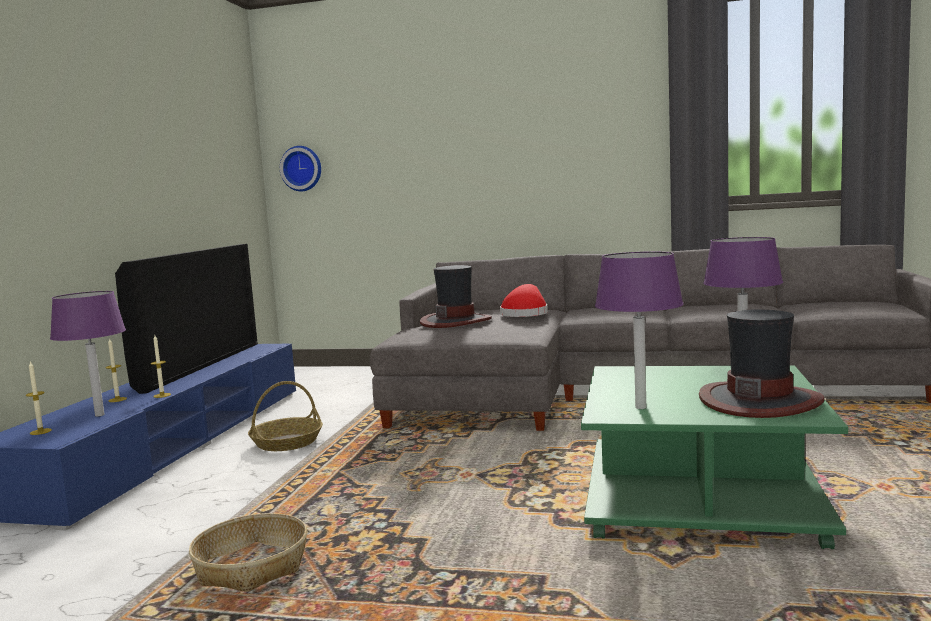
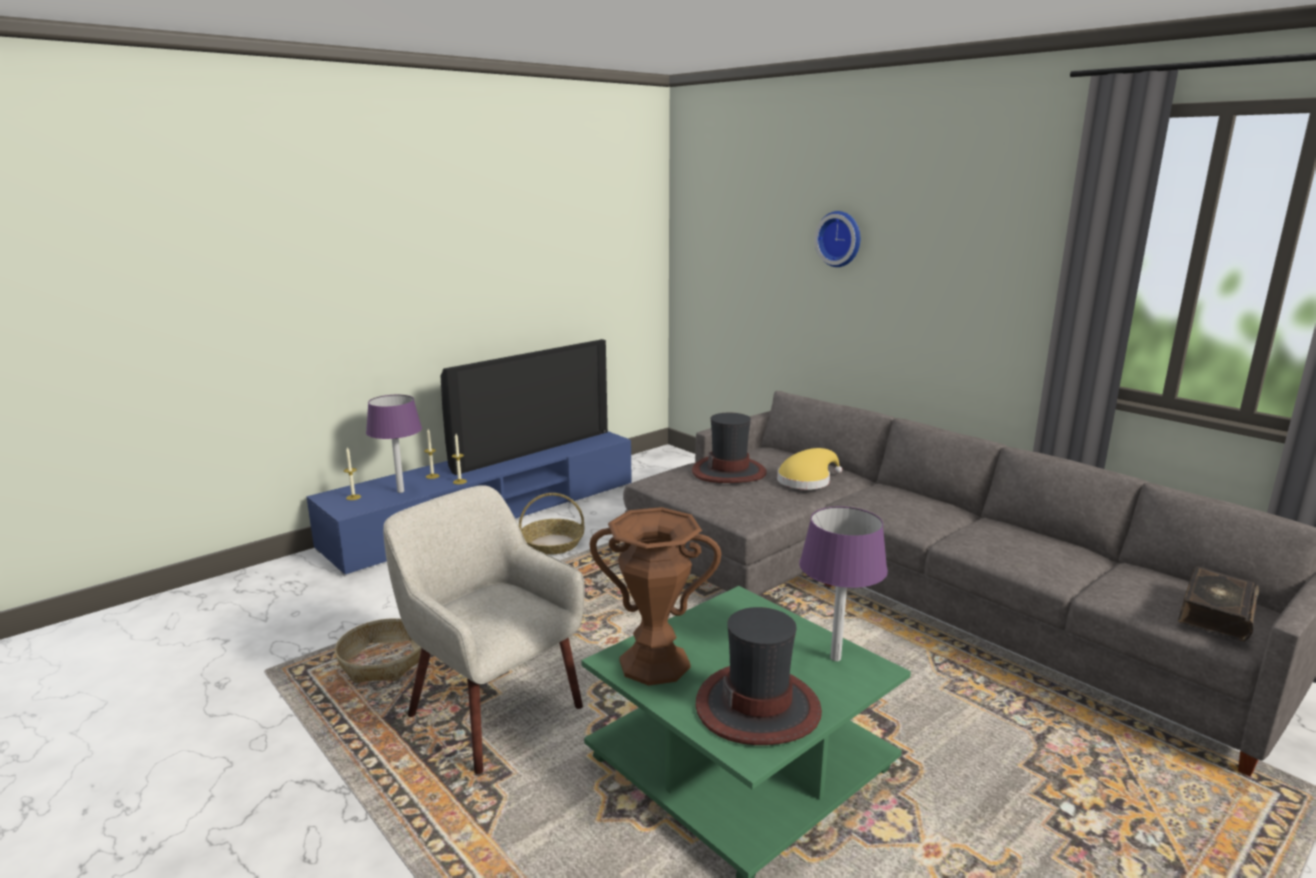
camera: 35 degrees right, 10 degrees up
wall clock [280,146,321,191] -> wall clock moved to [814,211,860,267]
red hat [500,284,548,317] -> yellow hat [777,448,842,489]
purple table lamp [595,252,684,409] -> brown vase [589,507,721,686]
none -> beige armchair [383,485,585,774]
none -> book [1178,566,1259,641]

